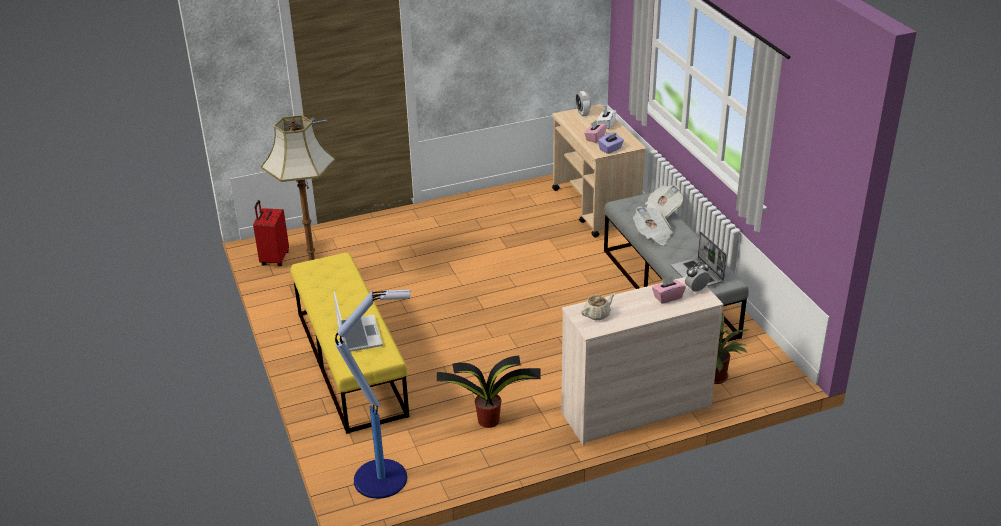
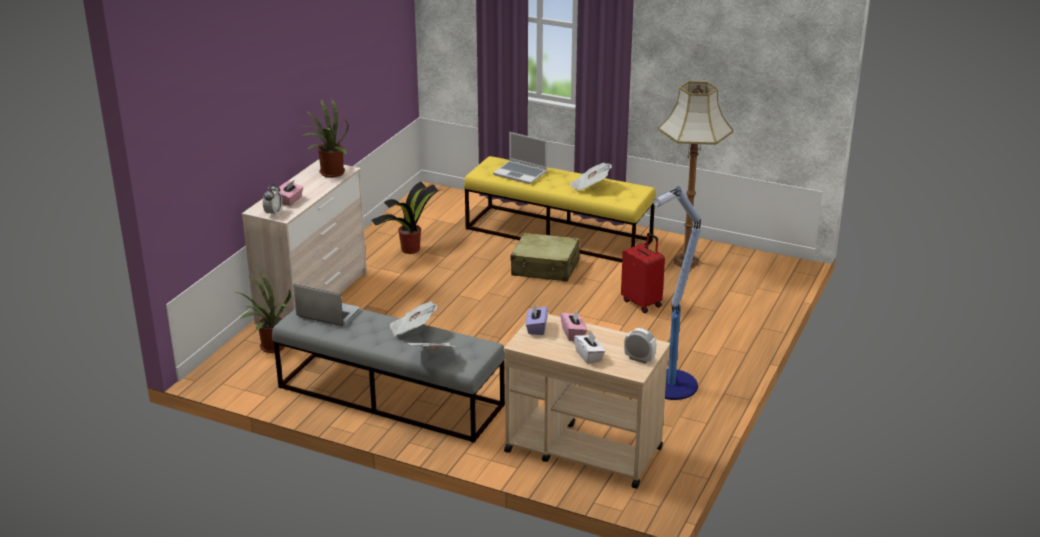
camera: 135 degrees right, 5 degrees down
red suitcase [253,200,289,266] -> red suitcase moved to [621,233,665,313]
floor lamp [335,290,410,499] -> floor lamp moved to [653,186,701,400]
beige teapot [581,293,615,320] -> potted plant [303,98,349,178]
none -> beige suitcase [511,233,580,282]
none -> newspaper [569,163,612,191]

